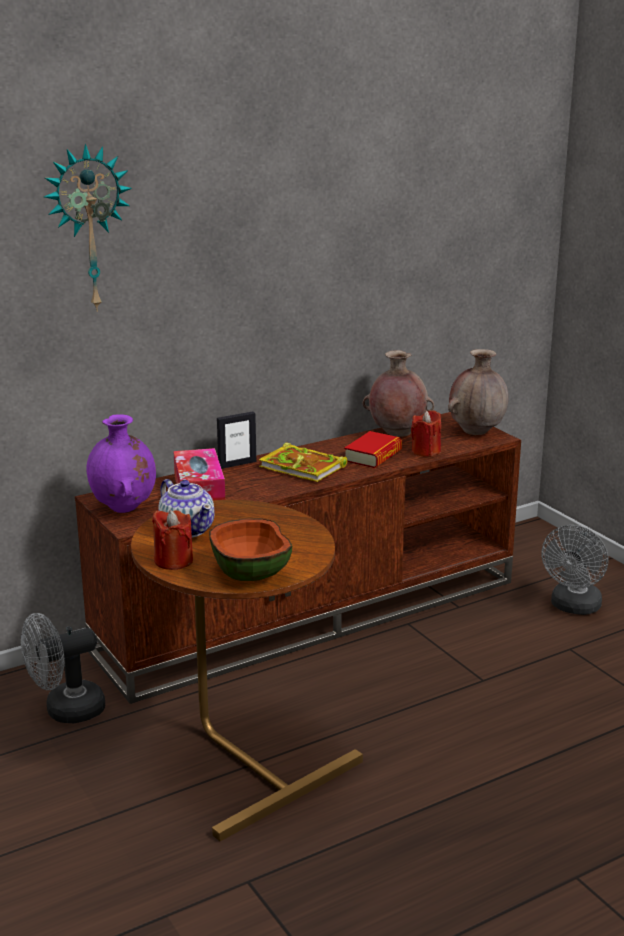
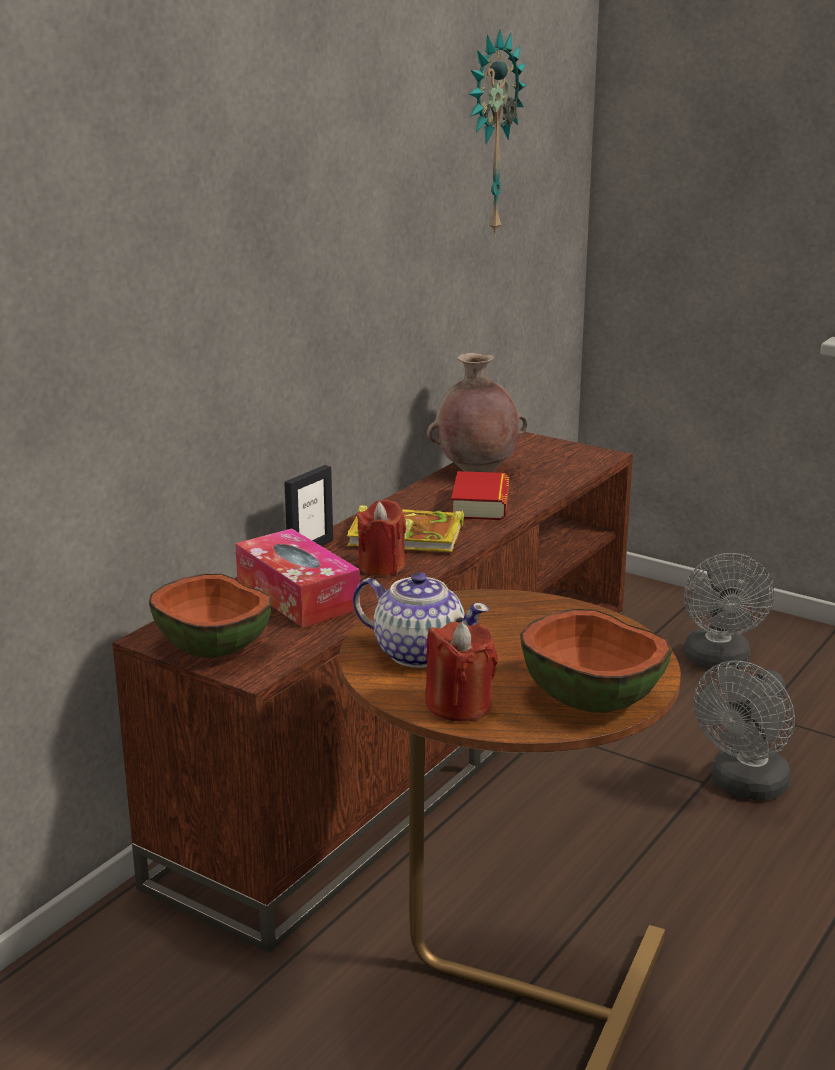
camera: 25 degrees left, 0 degrees up
grey fan [21,613,105,723] -> grey fan moved to [694,661,795,801]
wall clock [44,144,132,312] -> wall clock moved to [469,29,526,237]
purple vase [86,414,156,513] -> bowl [149,574,272,658]
red candle [411,410,441,457] -> red candle moved to [357,500,406,576]
brown vase [448,349,508,435] -> none

